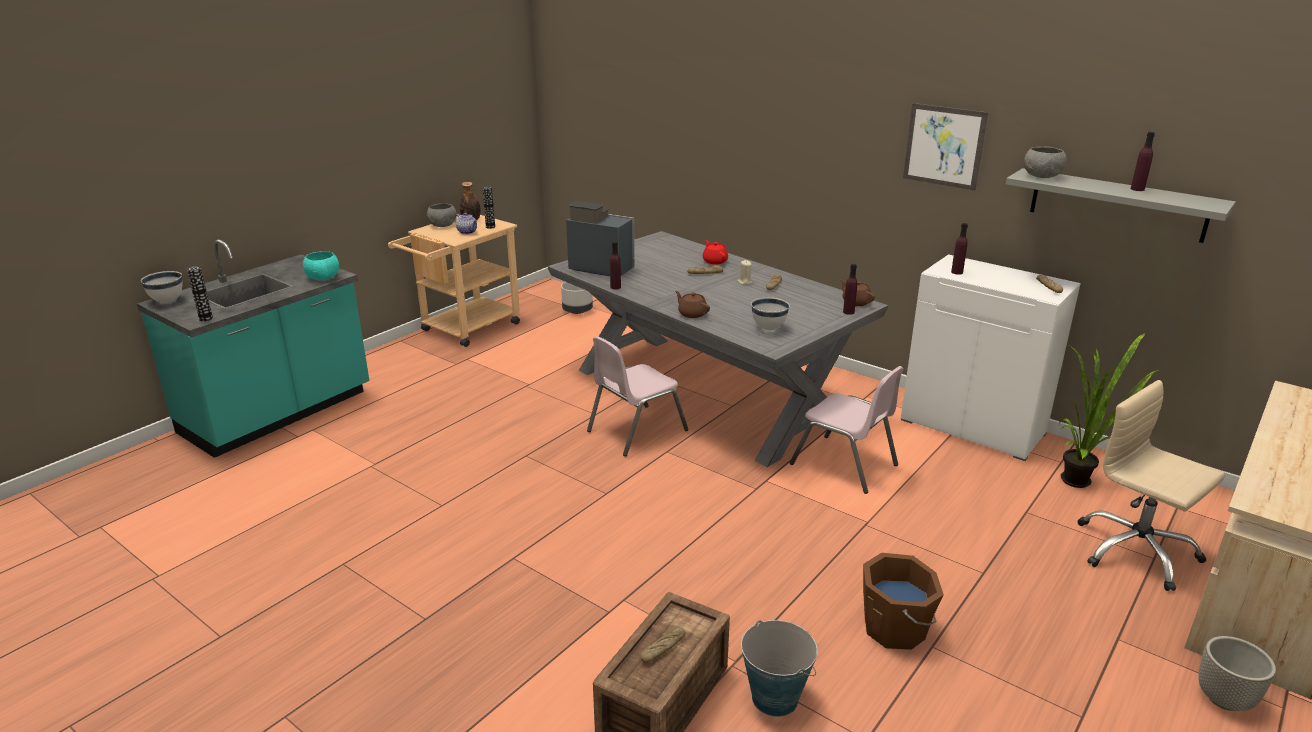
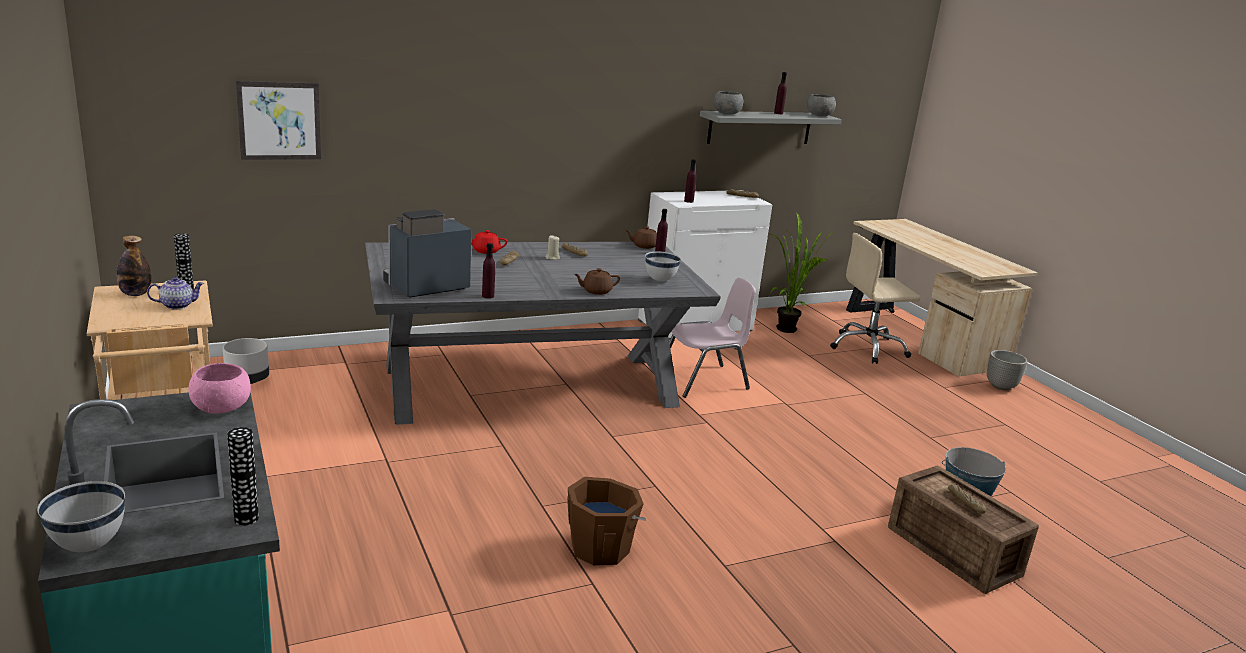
camera: 65 degrees left, 5 degrees down
turquoise bowl [303,251,339,280] -> pink bowl [188,363,251,414]
grey bowl [427,203,457,227] -> grey bowl moved to [807,94,836,116]
pink chair [587,336,689,456] -> none
brown bucket [863,553,944,650] -> brown bucket moved to [567,477,646,565]
picture [903,103,988,191] -> picture moved to [236,81,321,160]

